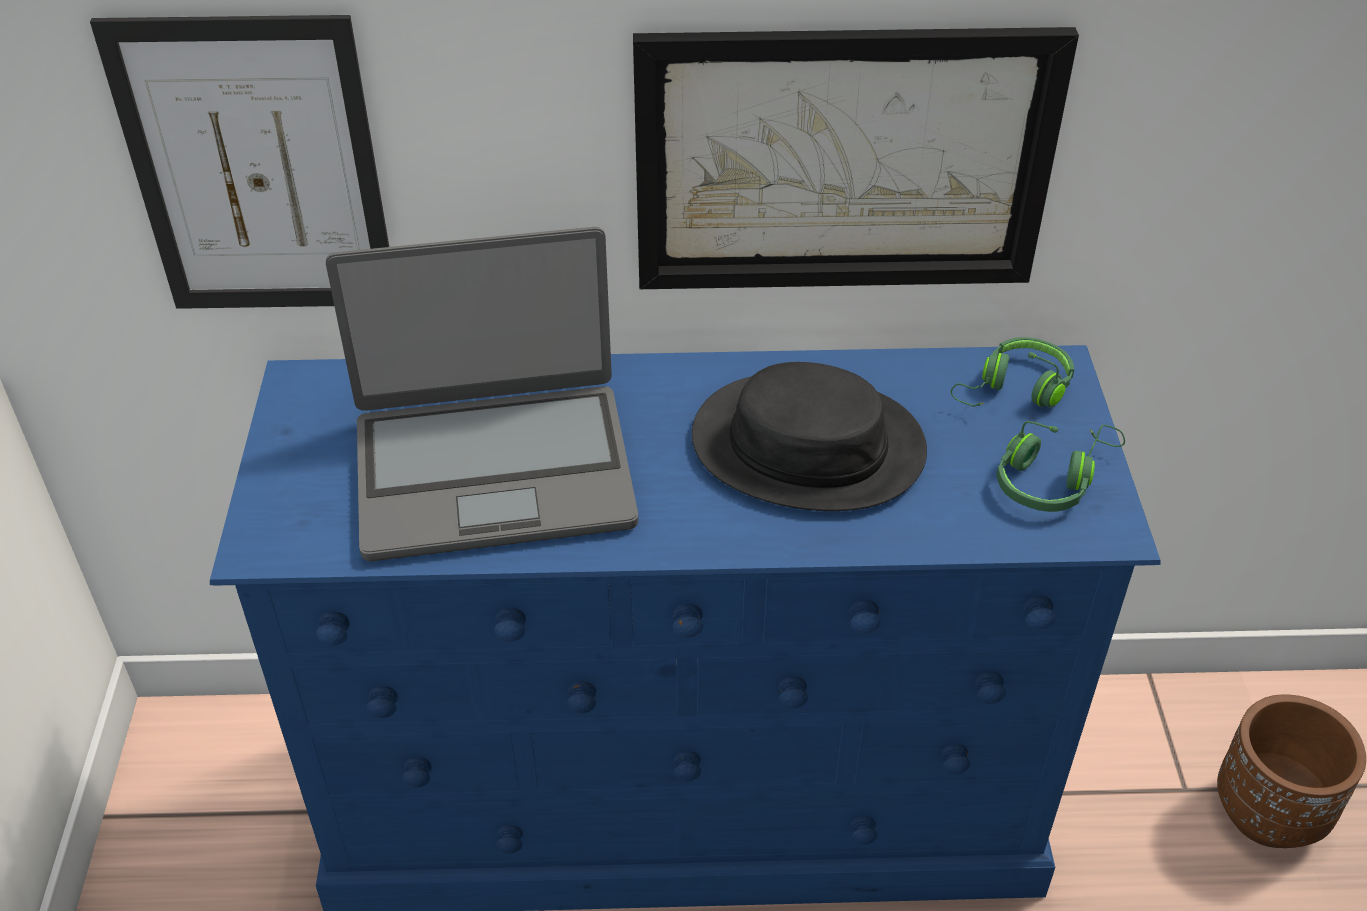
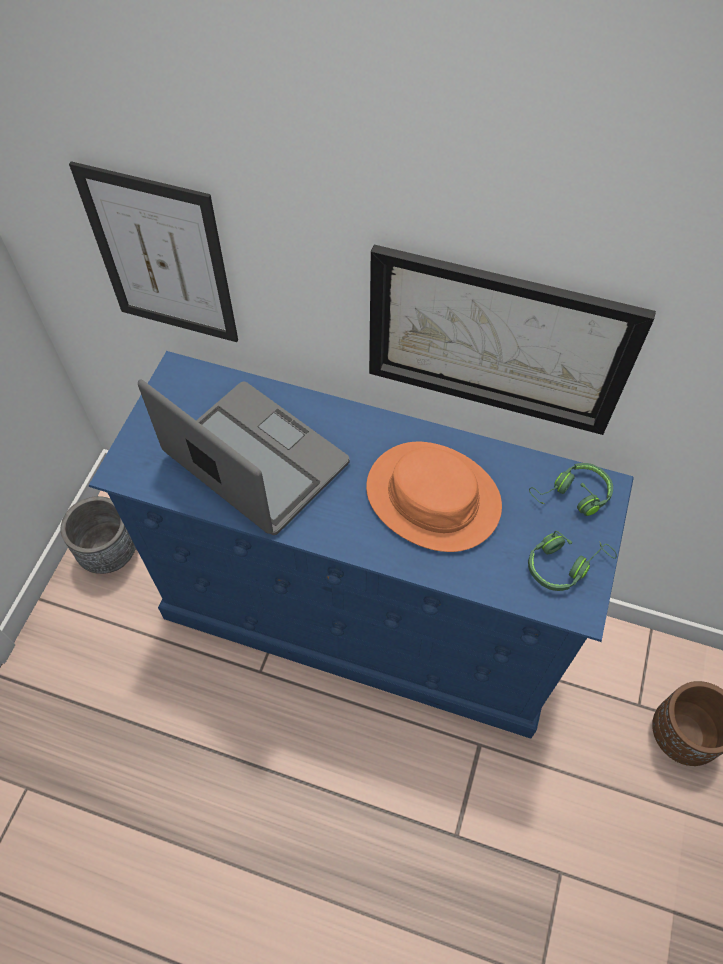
camera: 20 degrees right, 15 degrees up
laptop [326,227,638,561] -> laptop turned 150 degrees counterclockwise [138,379,350,535]
black hat [692,362,927,511] -> orange hat [366,442,502,552]
none -> grey planter [61,496,136,574]

